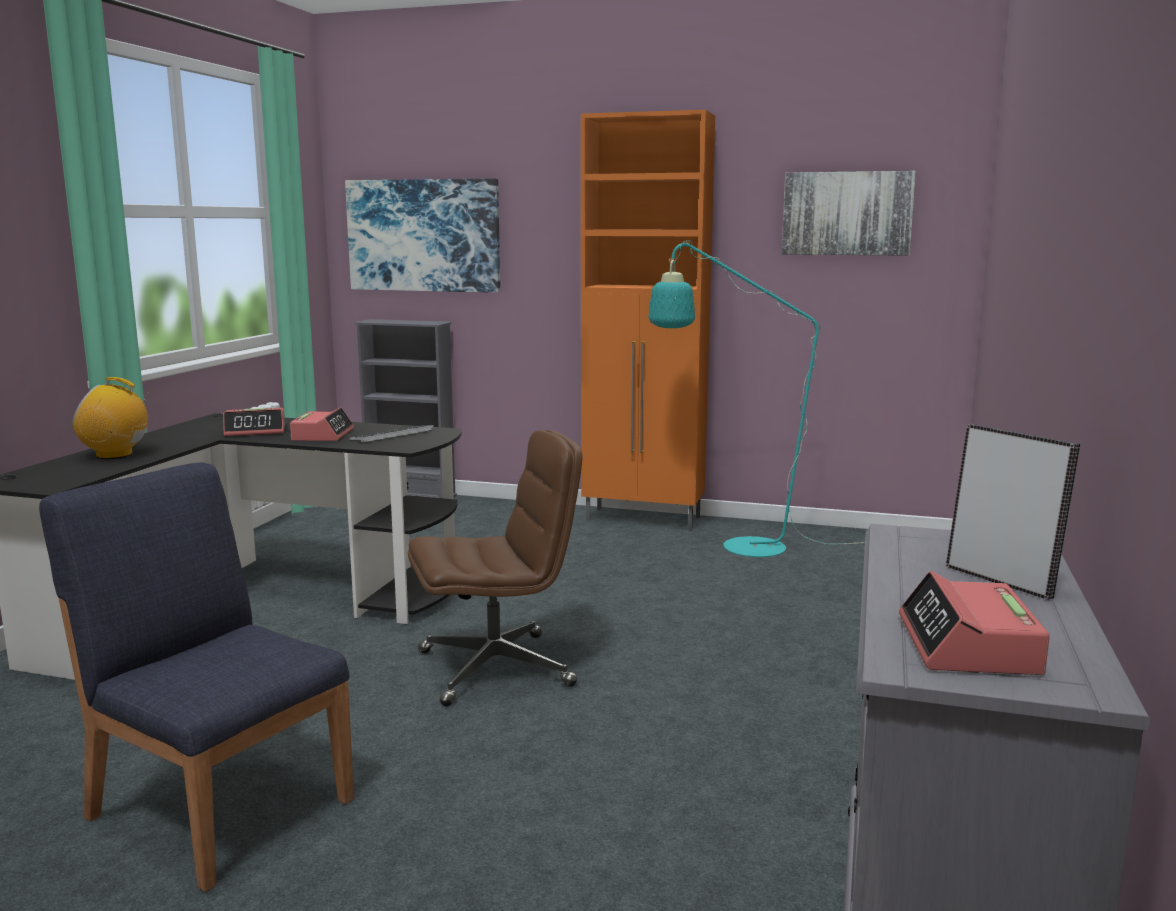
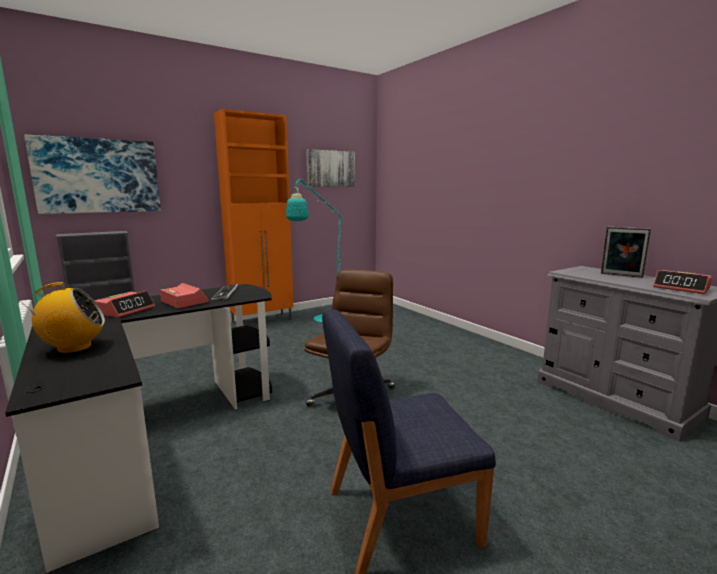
camera: 50 degrees left, 0 degrees up
radio [72,377,152,459] -> radio turned 150 degrees counterclockwise [21,282,105,354]
picture frame [946,424,1080,600] -> picture frame turned 150 degrees counterclockwise [601,227,651,278]

